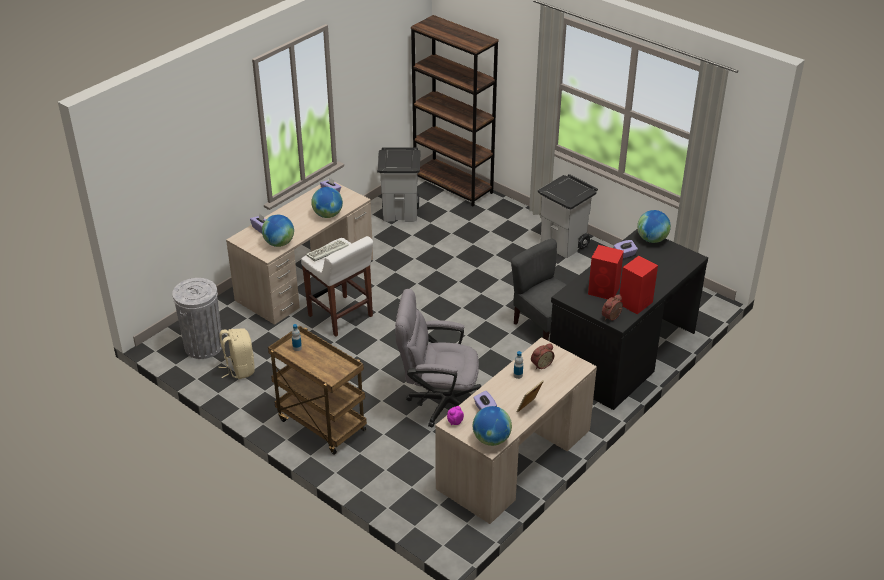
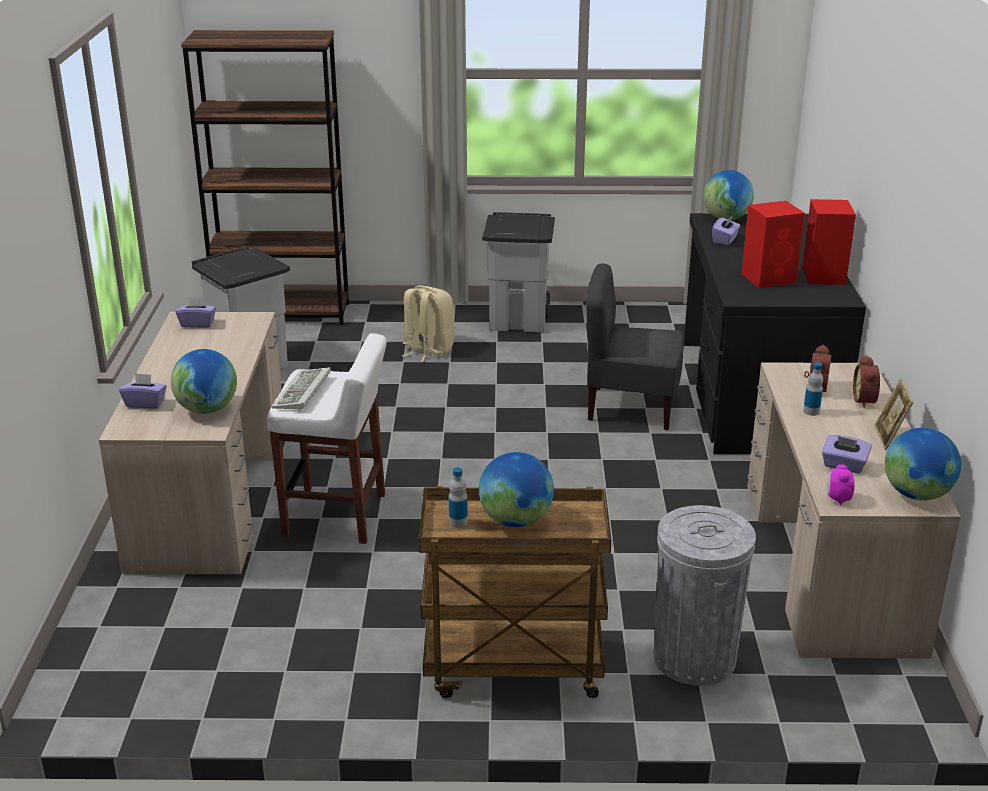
camera: 40 degrees left, 10 degrees down
grey trash can [172,278,223,359] -> grey trash can moved to [654,505,756,686]
beige backpack [218,329,255,379] -> beige backpack moved to [402,285,455,362]
globe [311,187,343,218] -> globe moved to [479,452,554,527]
grey office chair [395,289,482,428] -> none
alarm clock [602,294,623,321] -> alarm clock moved to [853,355,880,408]

